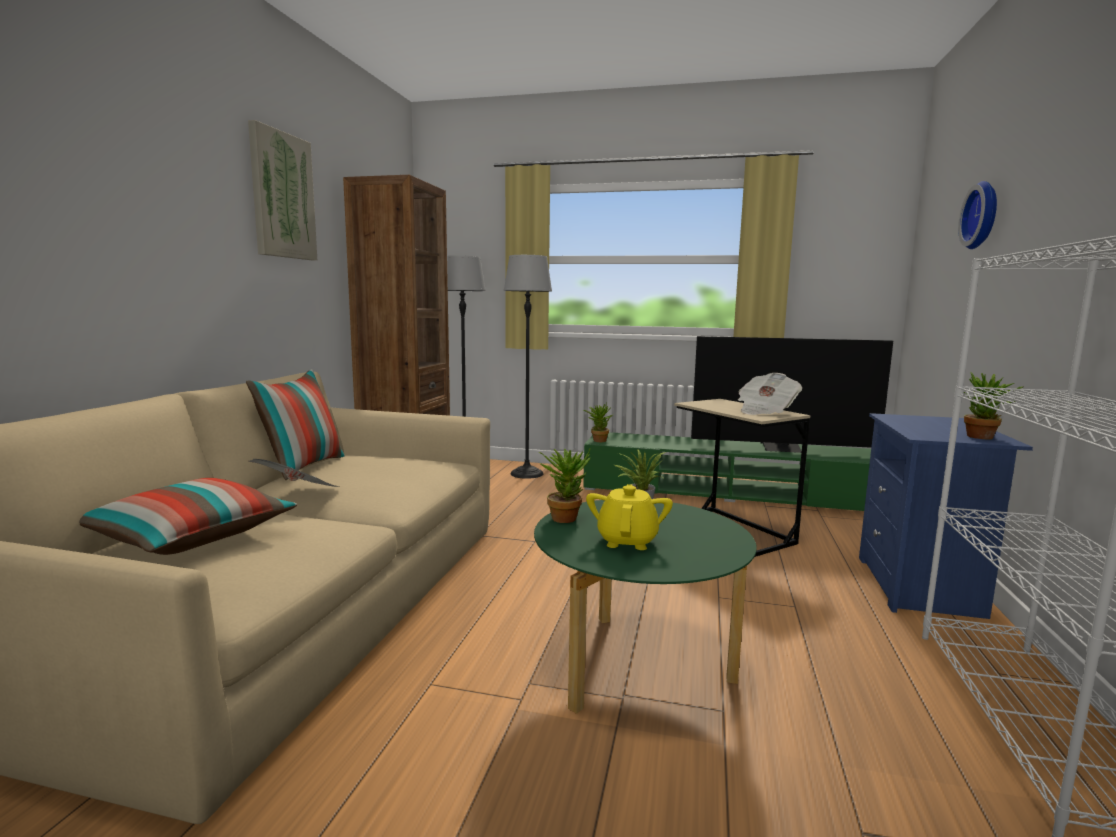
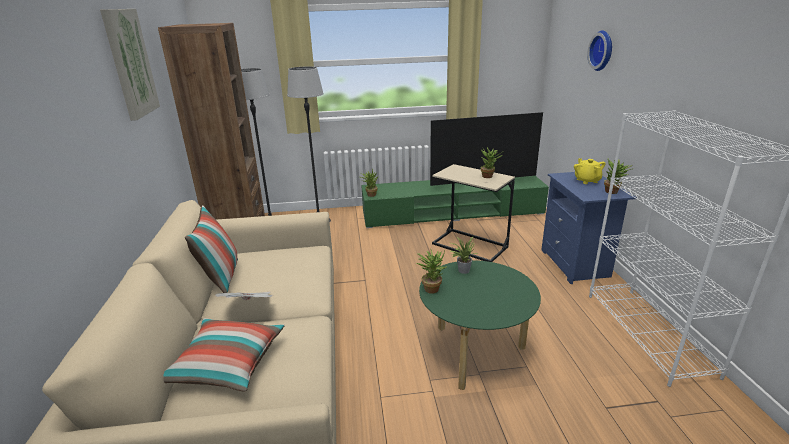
camera: 20 degrees left, 15 degrees up
yellow teapot [586,484,673,550] -> yellow teapot moved to [574,158,606,184]
newspaper [738,373,802,415] -> potted plant [481,147,502,178]

